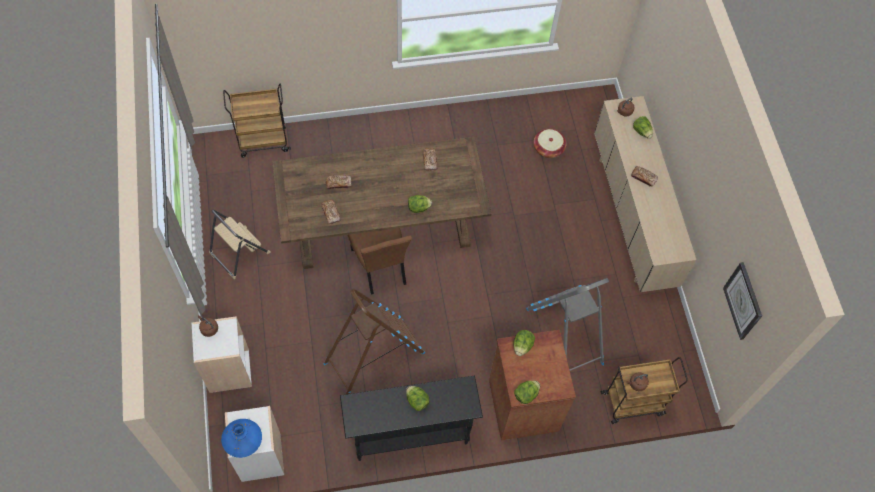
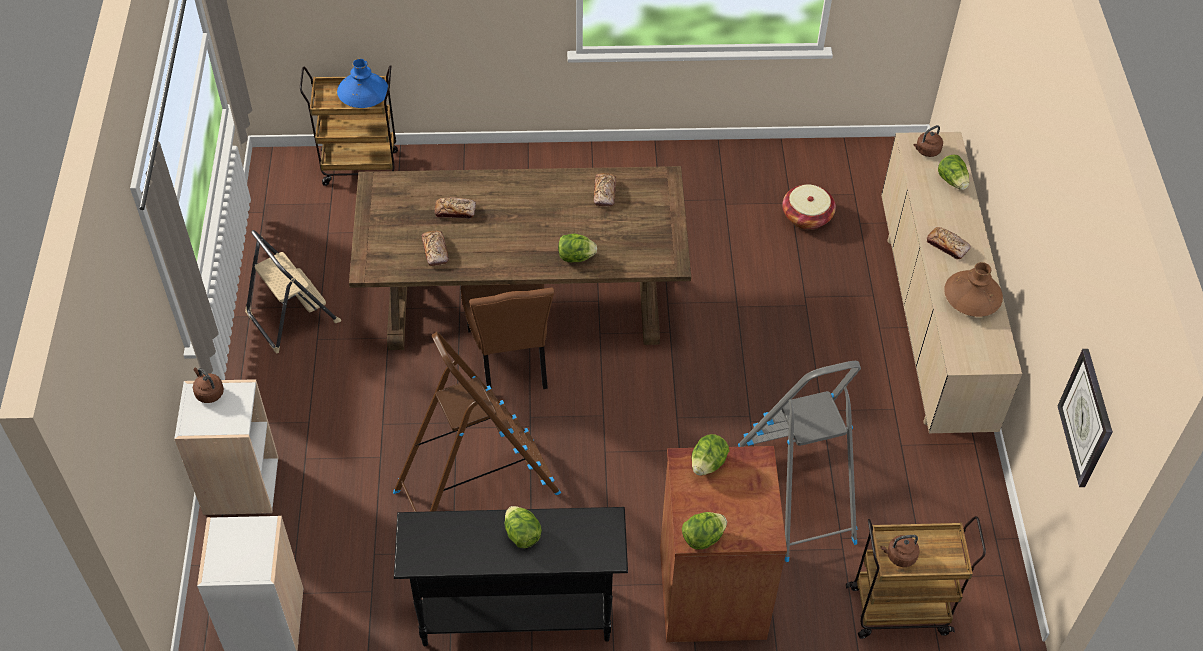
camera: 10 degrees right, 10 degrees down
blue vase [221,419,262,458] -> blue vase moved to [337,59,388,108]
none -> brown vase [944,262,1003,317]

